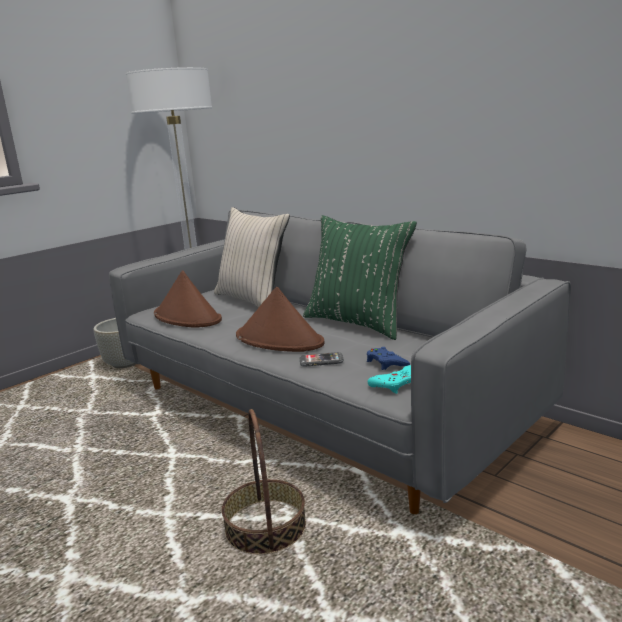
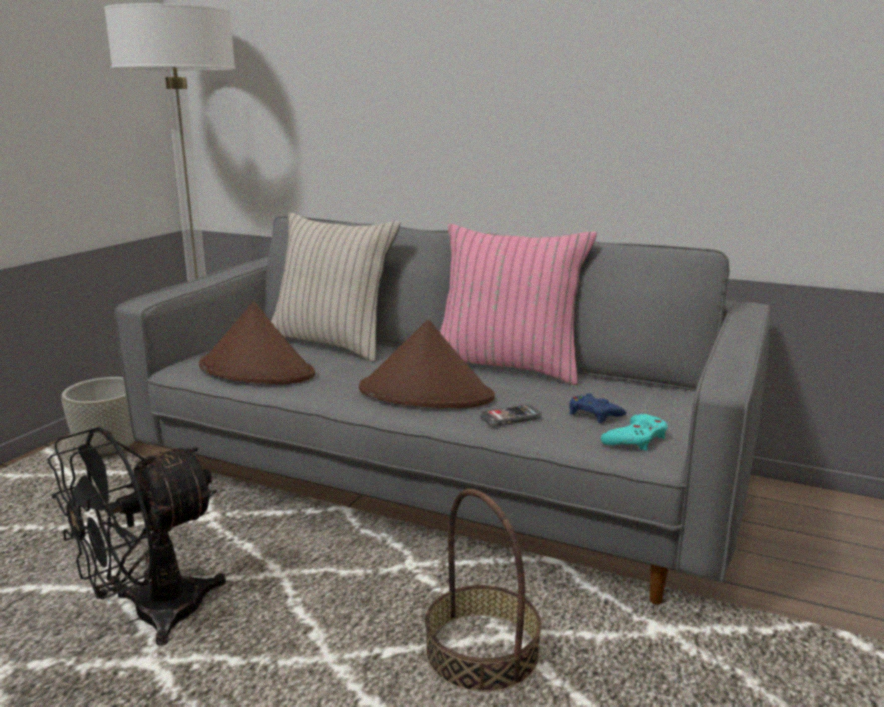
camera: 20 degrees left, 0 degrees up
green pillow [303,215,417,340] -> pink pillow [440,224,597,385]
none -> black fan [48,427,226,646]

